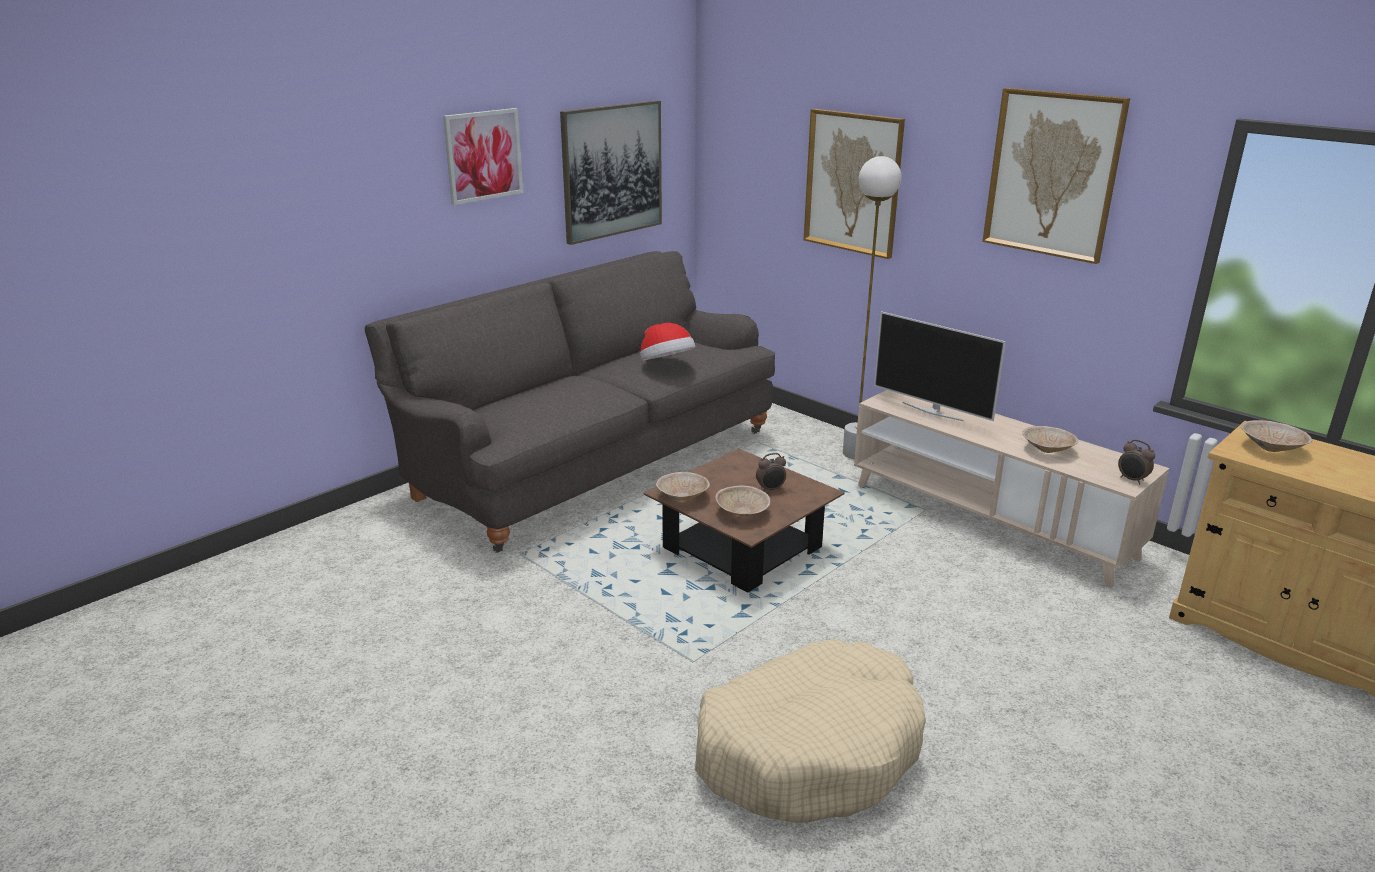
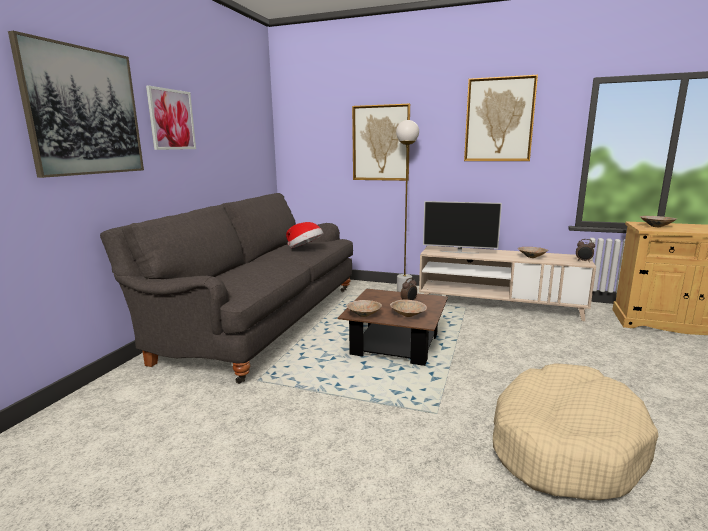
camera: 25 degrees left, 10 degrees down
picture [560,100,662,245] -> picture moved to [8,31,144,178]

